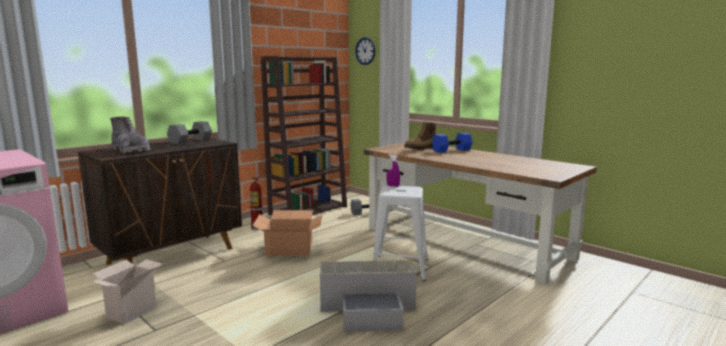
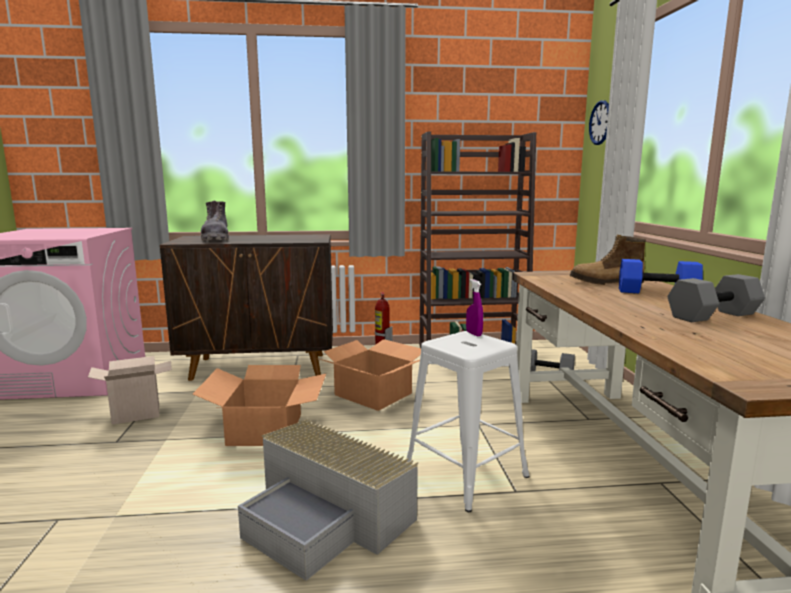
camera: 40 degrees right, 0 degrees up
grey dumbbell [167,121,212,145] -> grey dumbbell moved to [668,274,765,322]
none -> cardboard box [193,365,326,446]

